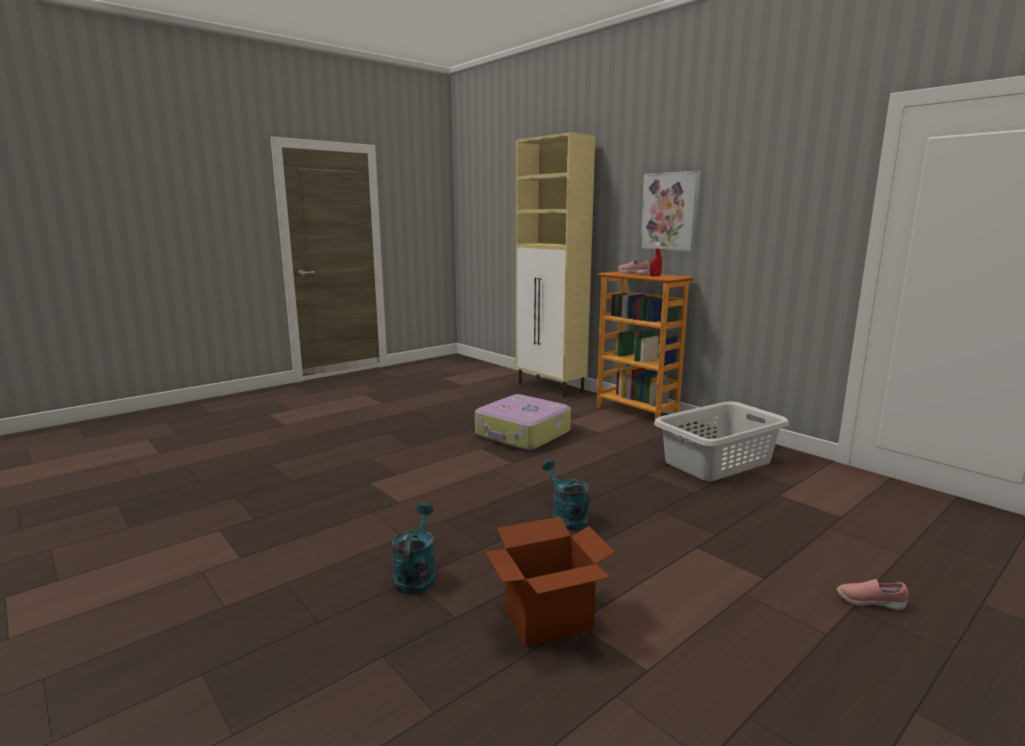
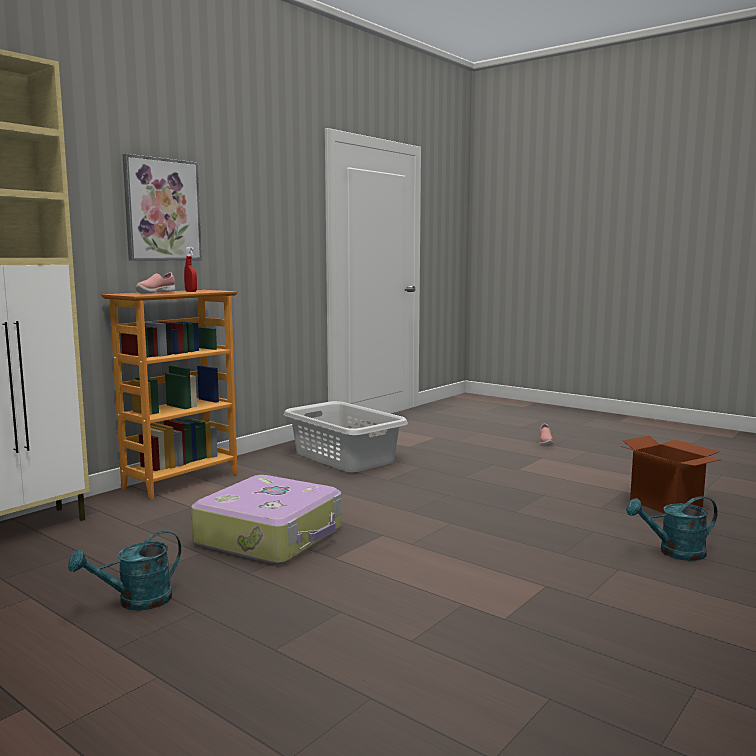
camera: 100 degrees left, 5 degrees down
turquoise watering can [542,459,590,530] -> turquoise watering can moved to [68,530,181,611]

